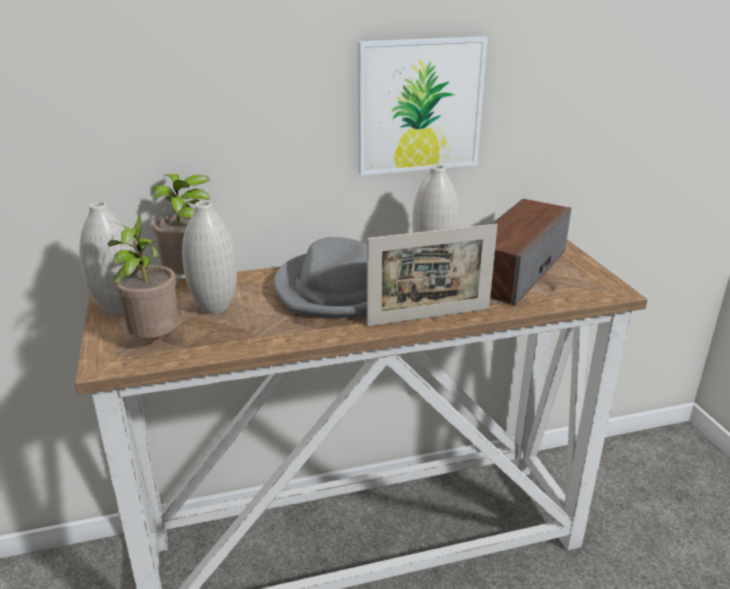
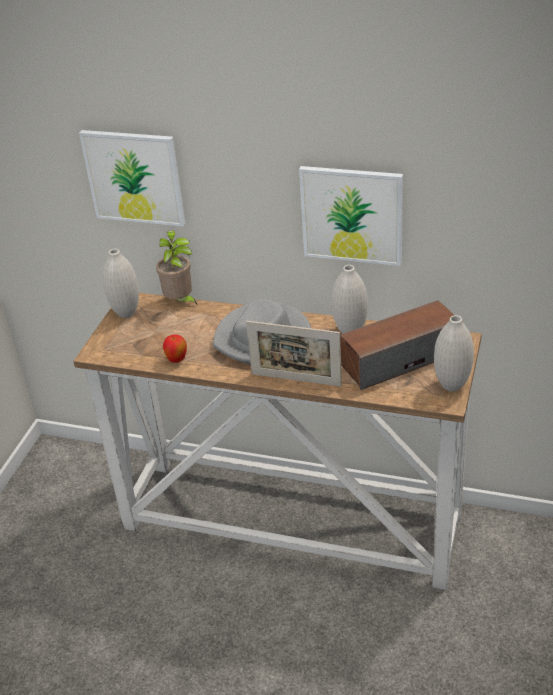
camera: 35 degrees right, 10 degrees up
potted plant [106,213,179,338] -> none
white vase [182,201,237,314] -> white vase moved to [434,315,474,392]
none -> picture [79,130,185,226]
none -> apple [163,335,187,363]

